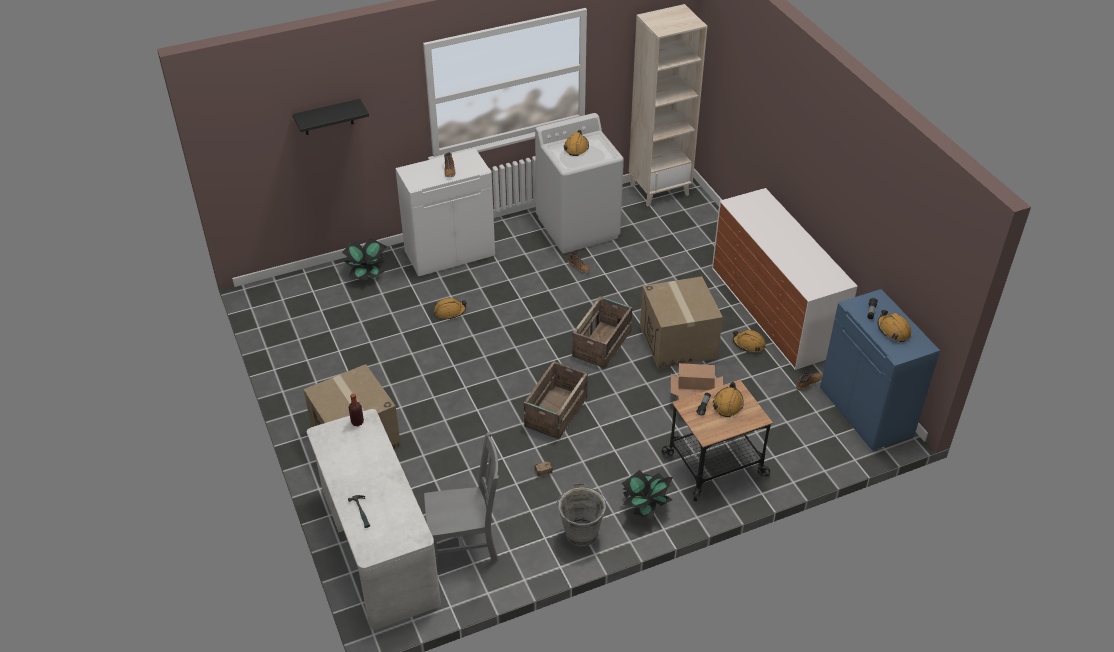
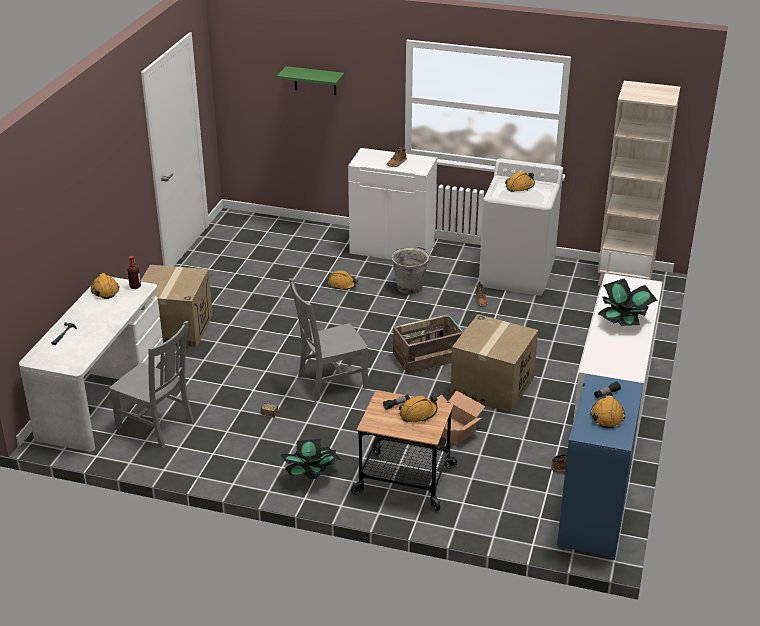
camera: 40 degrees right, 10 degrees down
black shelf [292,99,369,135] -> green shelf [277,66,344,95]
potted plant [342,238,387,280] -> potted plant moved to [598,278,658,326]
crate [524,361,588,439] -> grey chair [289,278,368,402]
grey bucket [556,483,607,547] -> grey bucket moved to [392,246,431,294]
orange hard hat [733,330,766,352] -> orange hard hat moved to [91,272,120,299]

